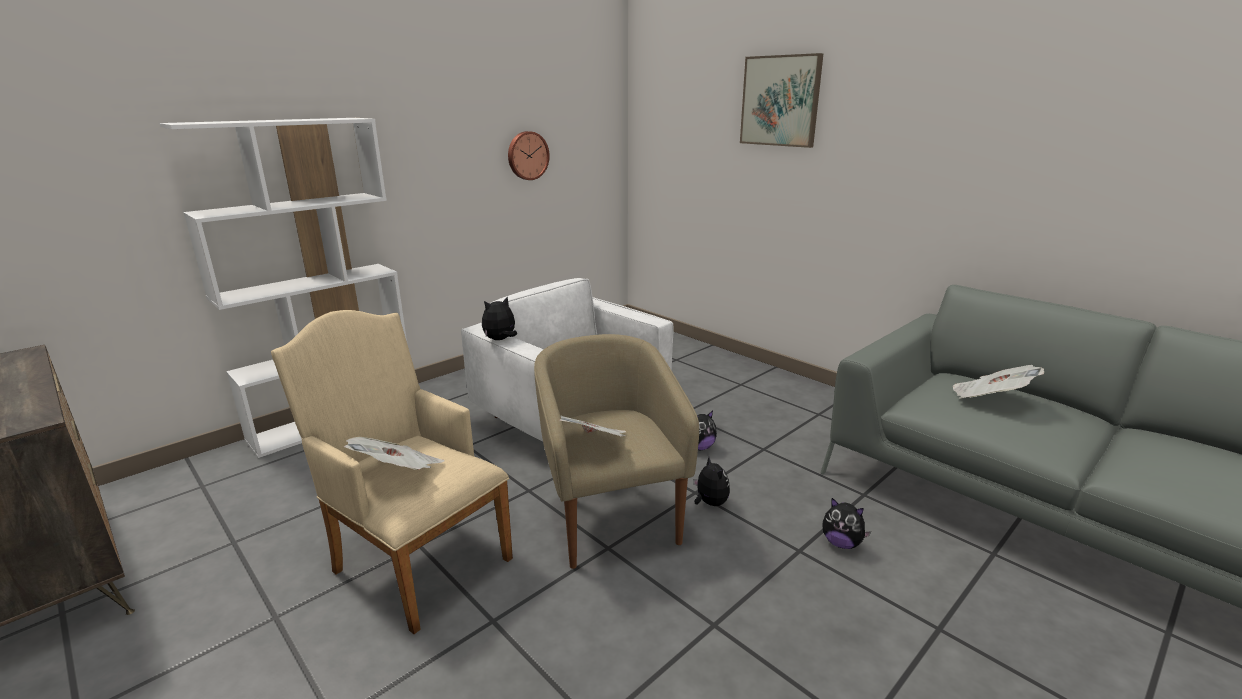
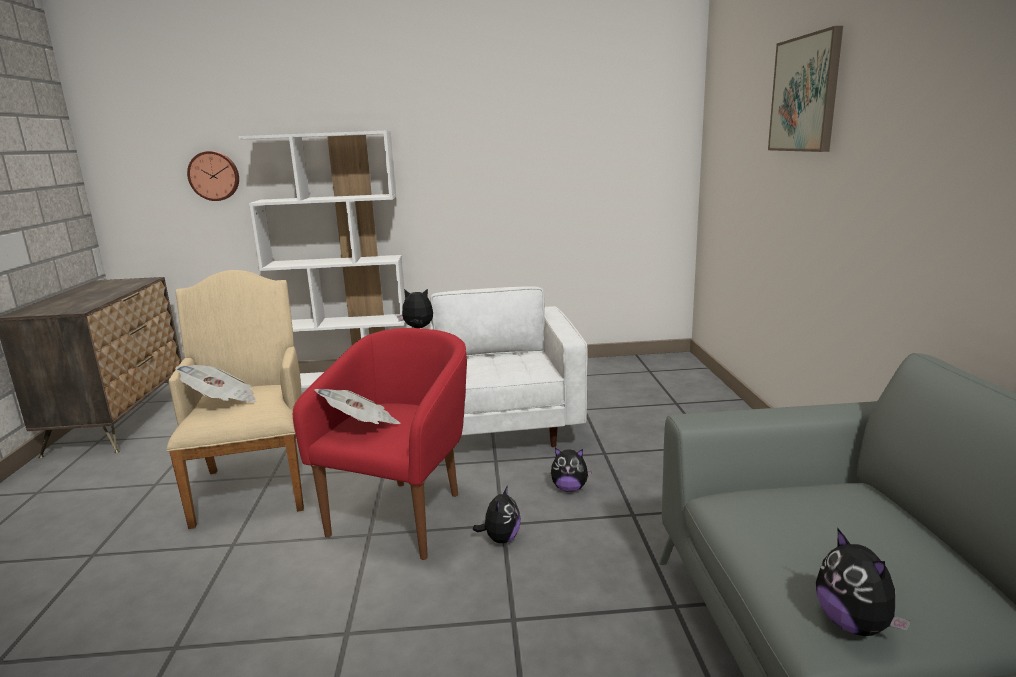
camera: 40 degrees right, 5 degrees down
wall clock [508,131,550,180] -> wall clock moved to [187,151,239,201]
beige armchair [534,334,699,569] -> red armchair [293,328,467,560]
plush toy [822,498,871,549] -> plush toy moved to [816,529,911,636]
newspaper [952,365,1044,399] -> none

